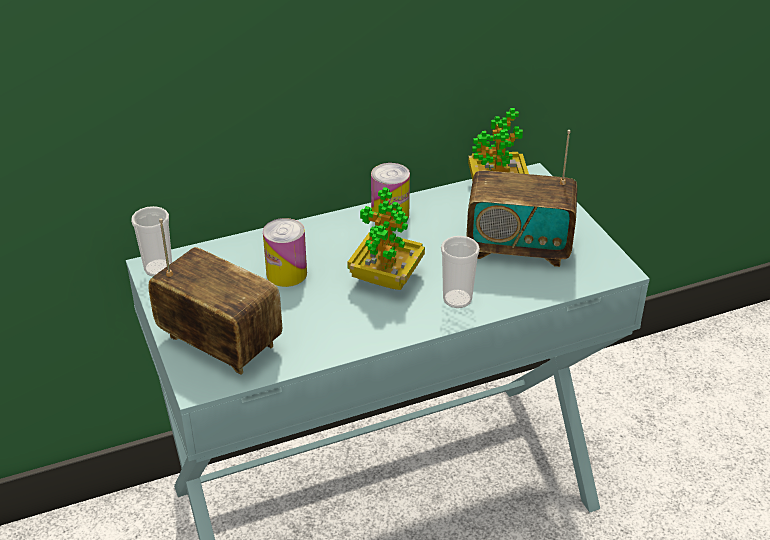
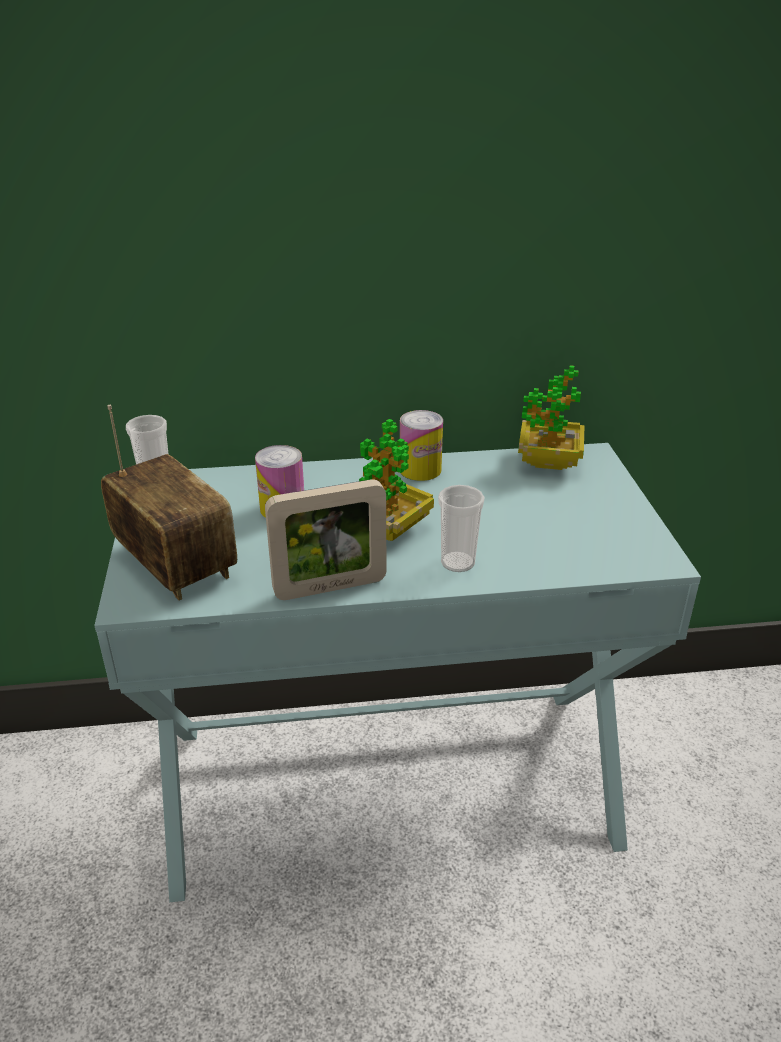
camera: 15 degrees right, 5 degrees down
radio [466,130,577,267] -> none
none -> picture frame [265,479,386,600]

